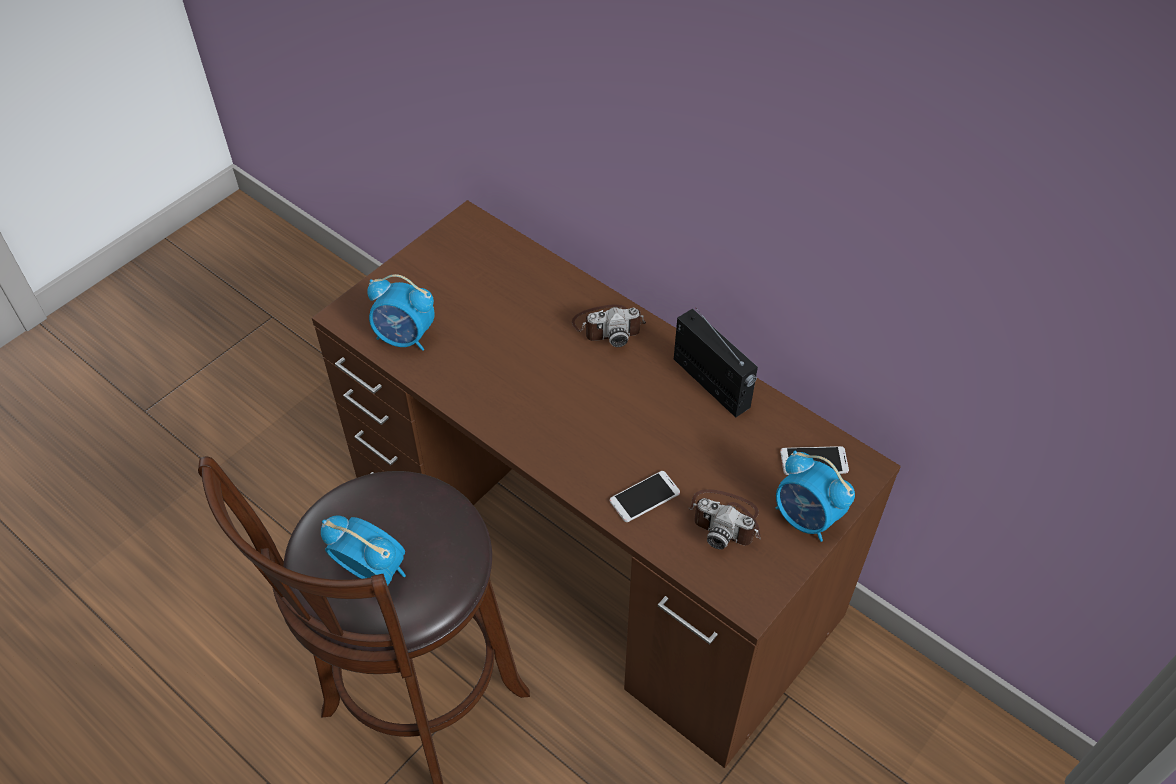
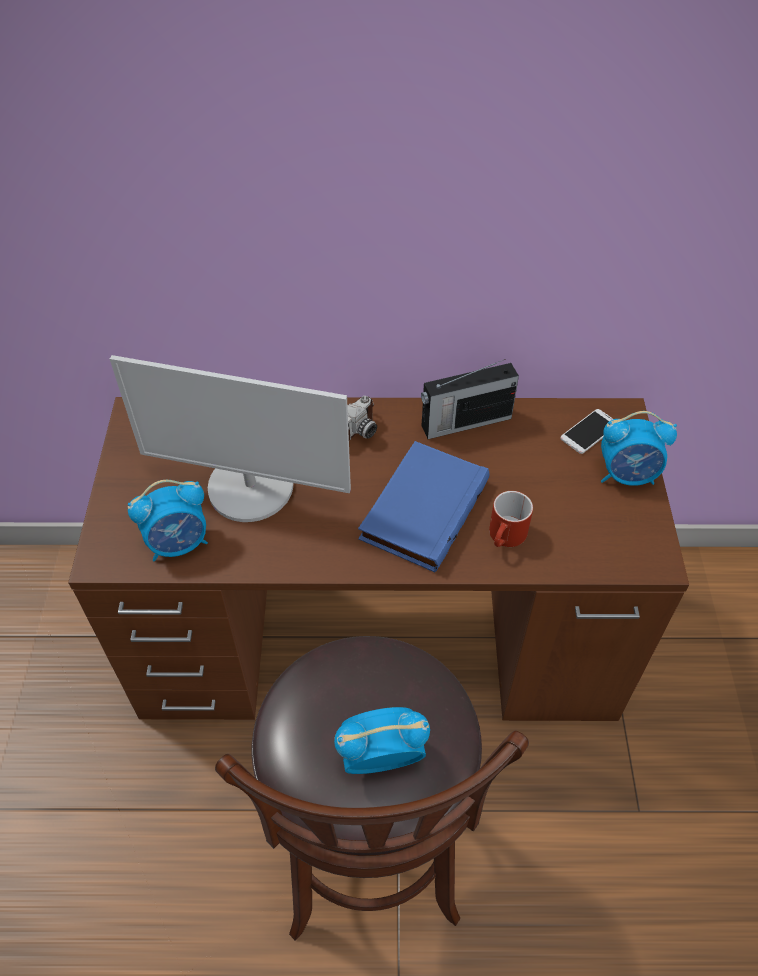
camera: 40 degrees left, 0 degrees up
phone [610,471,680,522] -> red mug [489,491,533,547]
radio [674,308,758,417] -> radio turned 150 degrees clockwise [421,359,519,439]
camera [689,489,761,549] -> none
none -> monitor [110,355,351,522]
none -> blue book [358,441,490,572]

